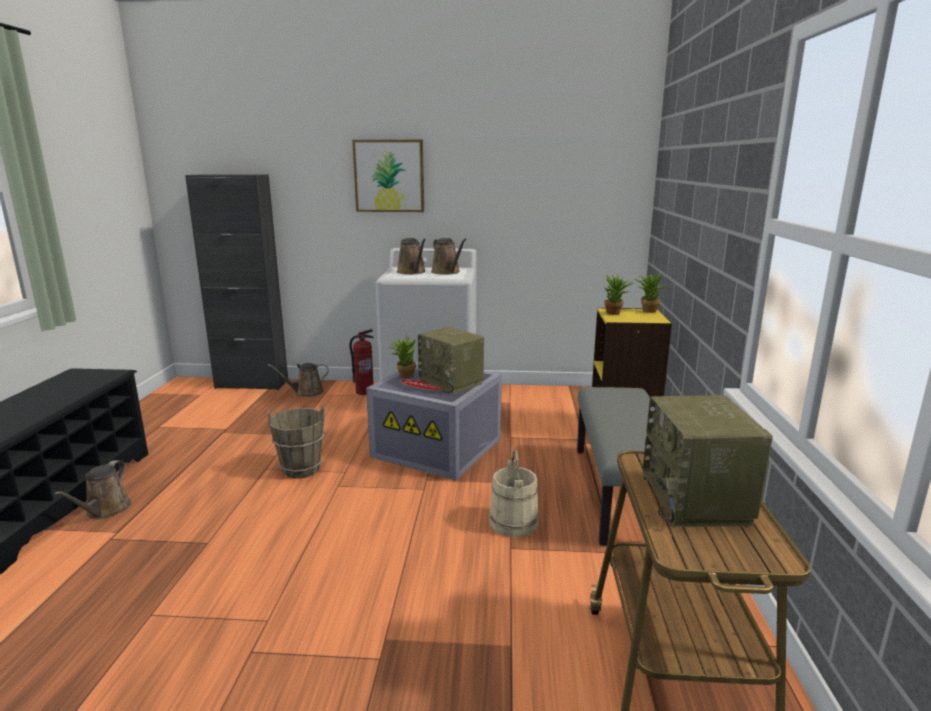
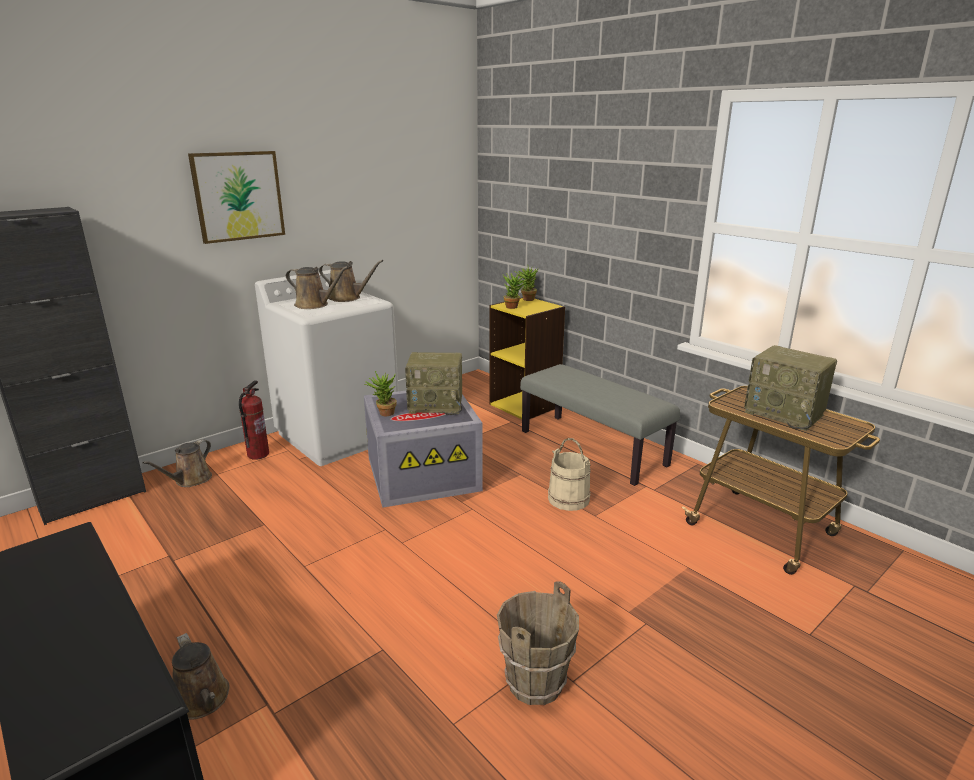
camera: 45 degrees left, 5 degrees up
brown bucket [268,405,325,479] -> brown bucket moved to [497,581,579,705]

